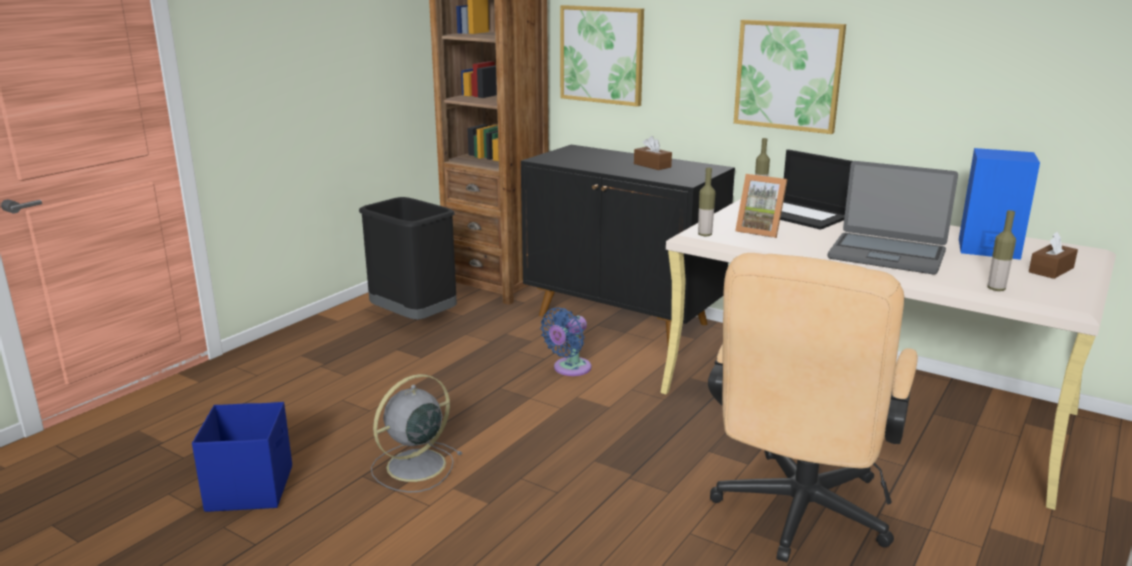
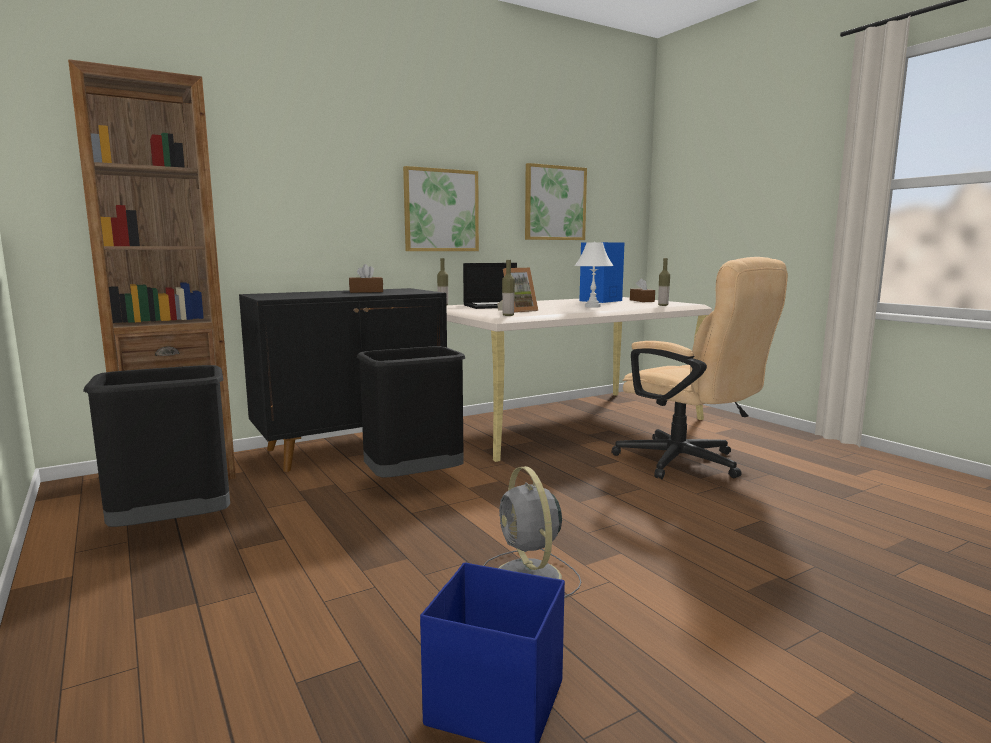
camera: 65 degrees left, 10 degrees down
blue fan [540,307,591,376] -> black trash can [357,346,465,477]
picture [560,5,644,107] -> picture moved to [525,163,587,240]
laptop [828,161,958,274] -> white table lamp [575,242,613,307]

